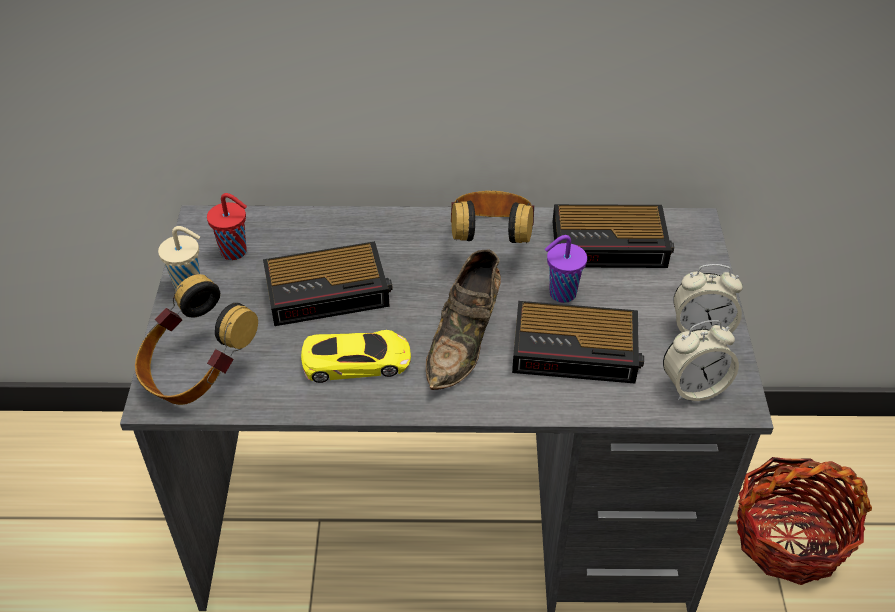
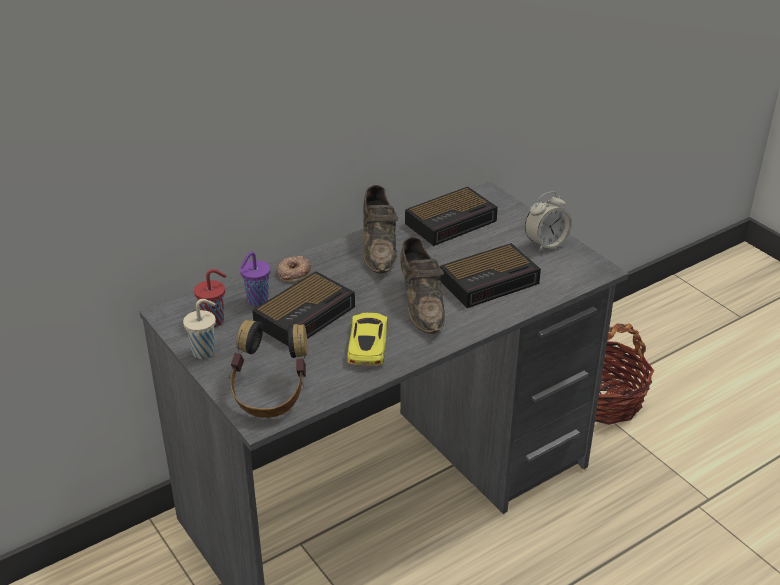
camera: 35 degrees left, 10 degrees down
yellow toy car [301,330,411,383] -> yellow toy car turned 45 degrees counterclockwise [347,313,388,366]
headphones [451,191,534,243] -> brown shoe [363,185,398,273]
purple cup [545,235,587,303] -> purple cup moved to [240,252,270,307]
alarm clock [663,320,739,401] -> none
none -> donut [277,256,311,283]

